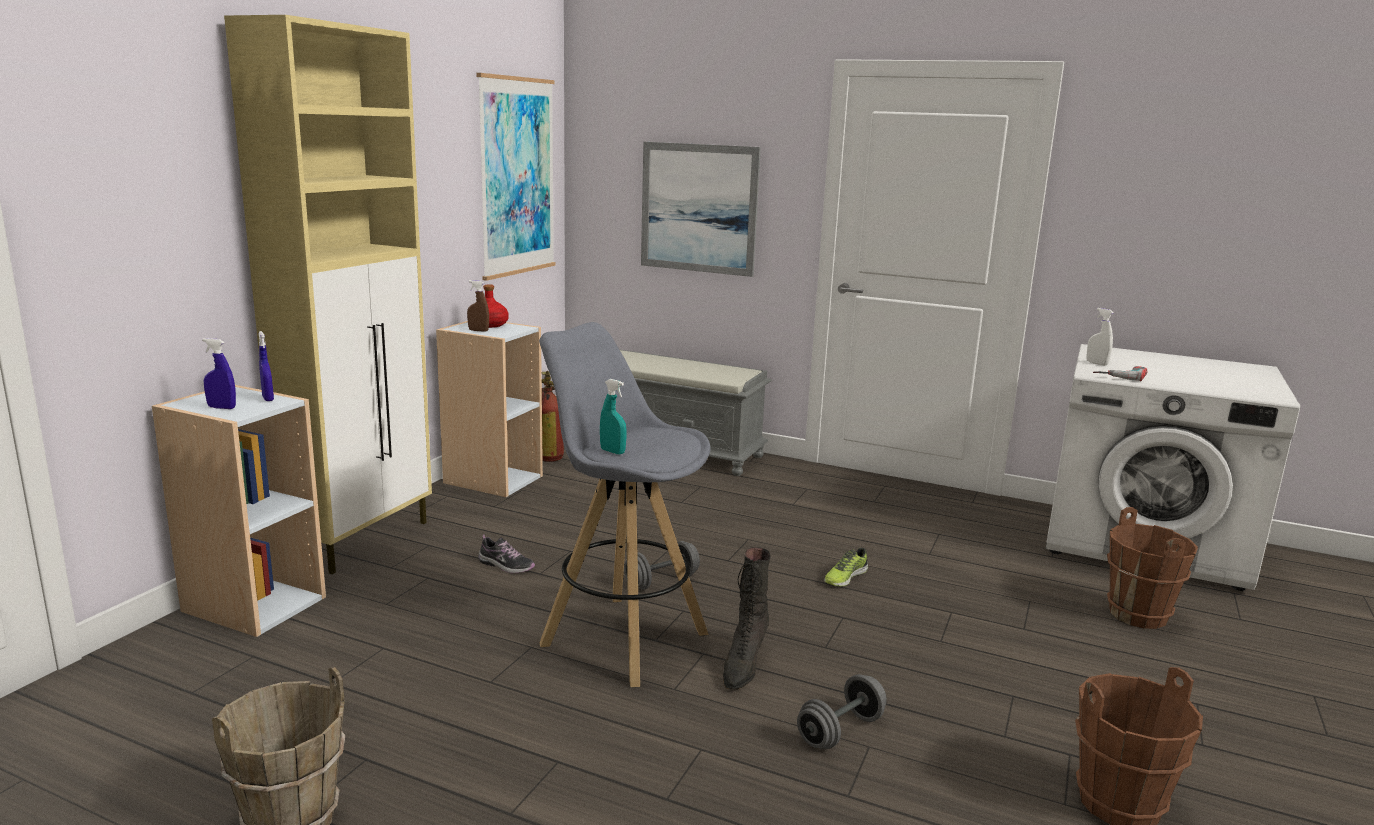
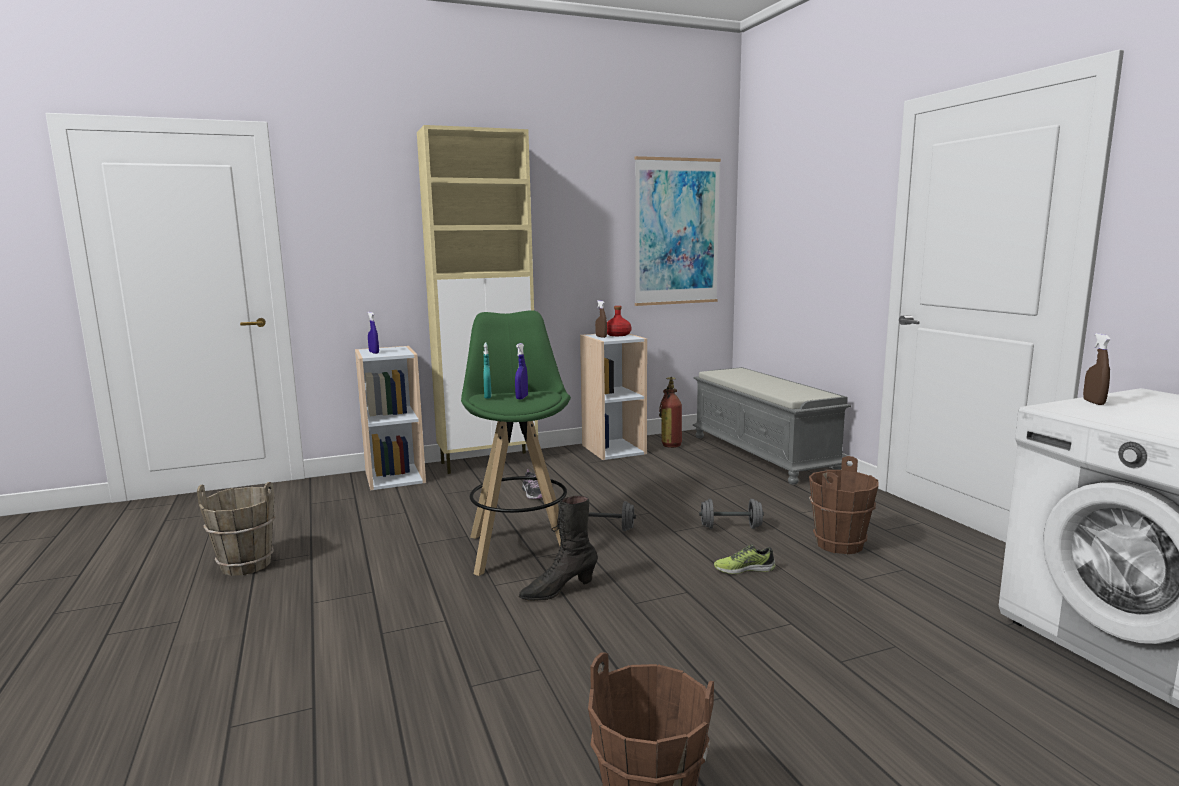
camera: 45 degrees right, 5 degrees down
blue spray bottle [259,331,274,401] -> blue spray bottle moved to [515,343,528,399]
grey stool [539,322,710,688] -> green stool [461,310,571,576]
picture [641,142,761,277] -> none
grey dumbbell [797,674,887,749] -> grey dumbbell moved to [699,499,764,529]
white spray bottle [1086,308,1113,366] -> brown spray bottle [1083,333,1111,405]
power drill [1093,366,1147,381] -> none
brown bucket [1107,507,1198,629] -> brown bucket moved to [809,456,879,554]

